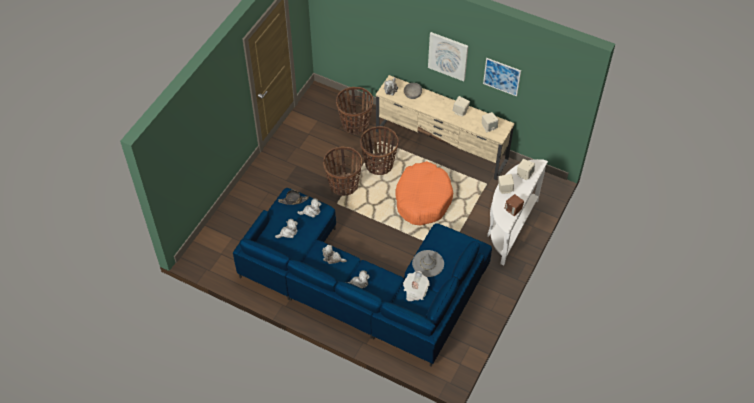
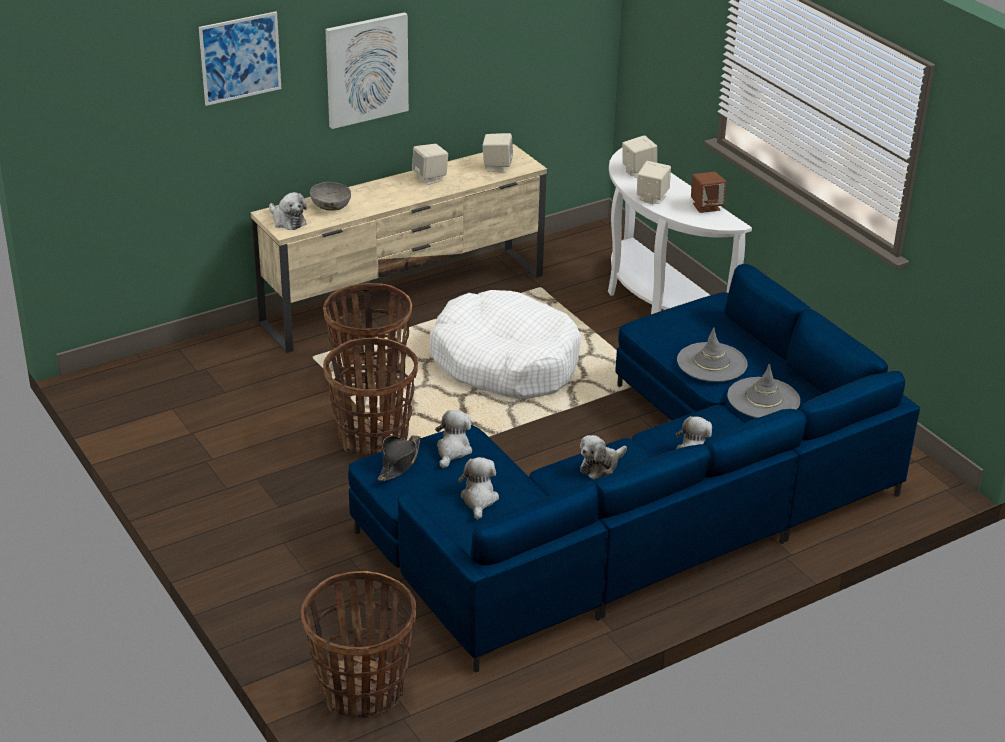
camera: 60 degrees left, 20 degrees down
basket [336,87,373,134] -> basket moved to [301,571,416,718]
orange dog bed [395,161,453,226] -> white dog bed [430,290,581,399]
newspaper [403,271,430,301] -> grey hat [727,363,800,418]
picture [483,58,521,96] -> picture moved to [199,11,281,106]

